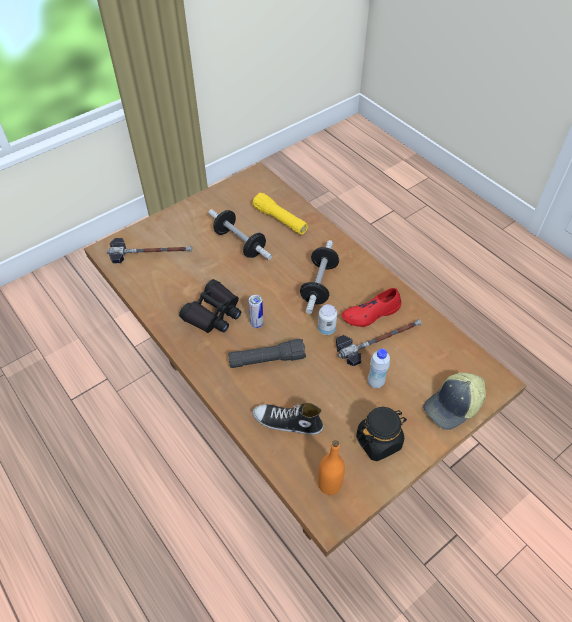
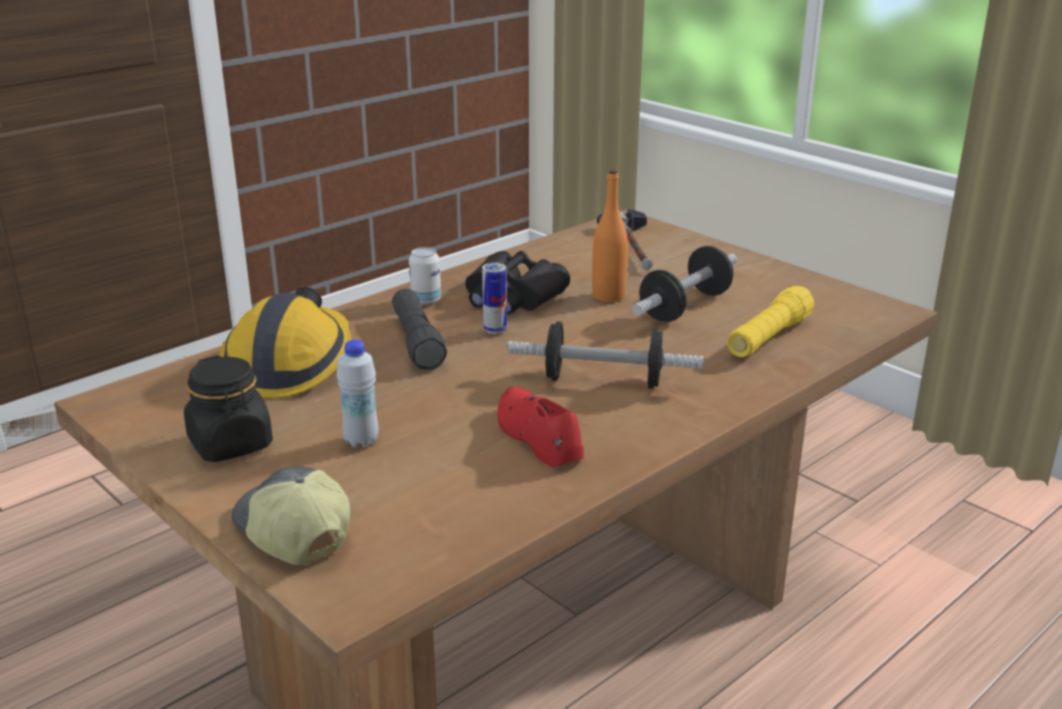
camera: 85 degrees right, 25 degrees down
shoe [252,403,323,435] -> hard hat [219,287,352,398]
can [318,304,337,335] -> can moved to [409,247,441,305]
orange bottle [318,440,345,495] -> orange bottle moved to [592,169,628,302]
hammer [336,319,422,366] -> none

